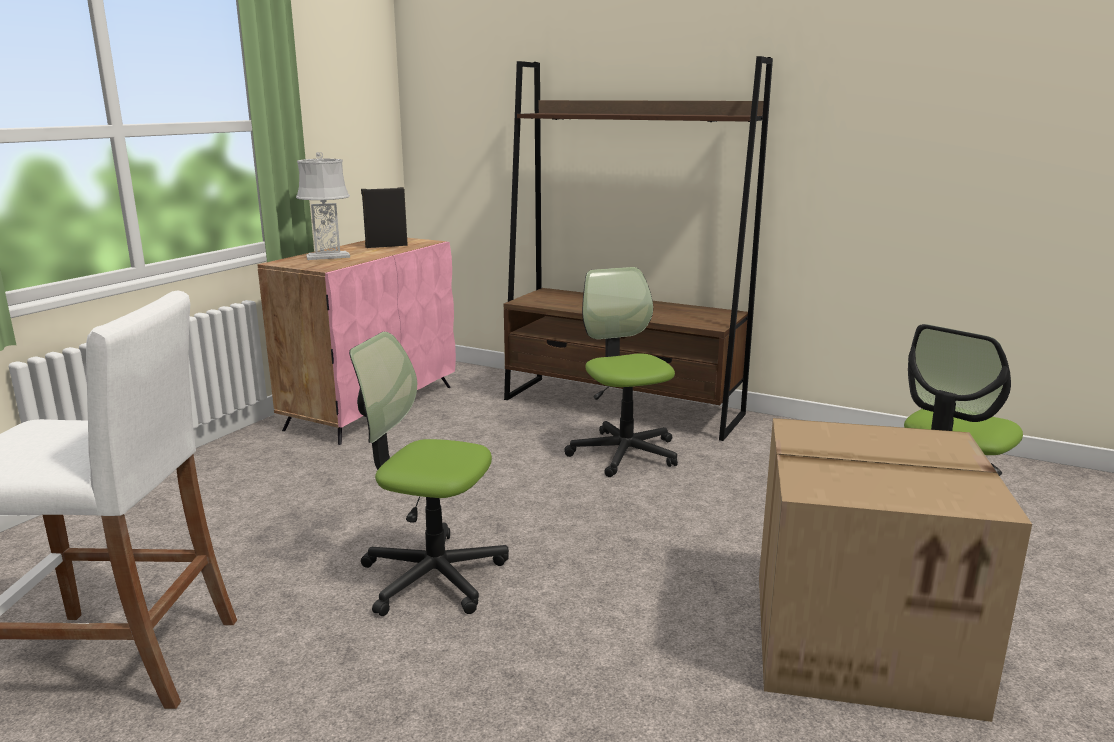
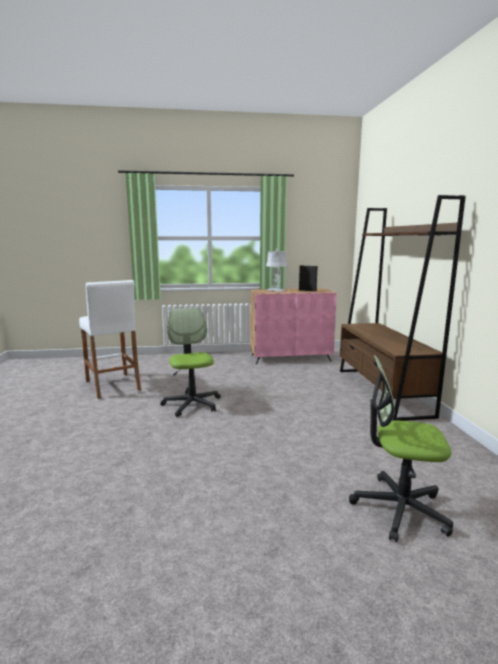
camera: 55 degrees right, 5 degrees down
office chair [564,267,678,477] -> none
cardboard box [759,418,1032,722] -> none

